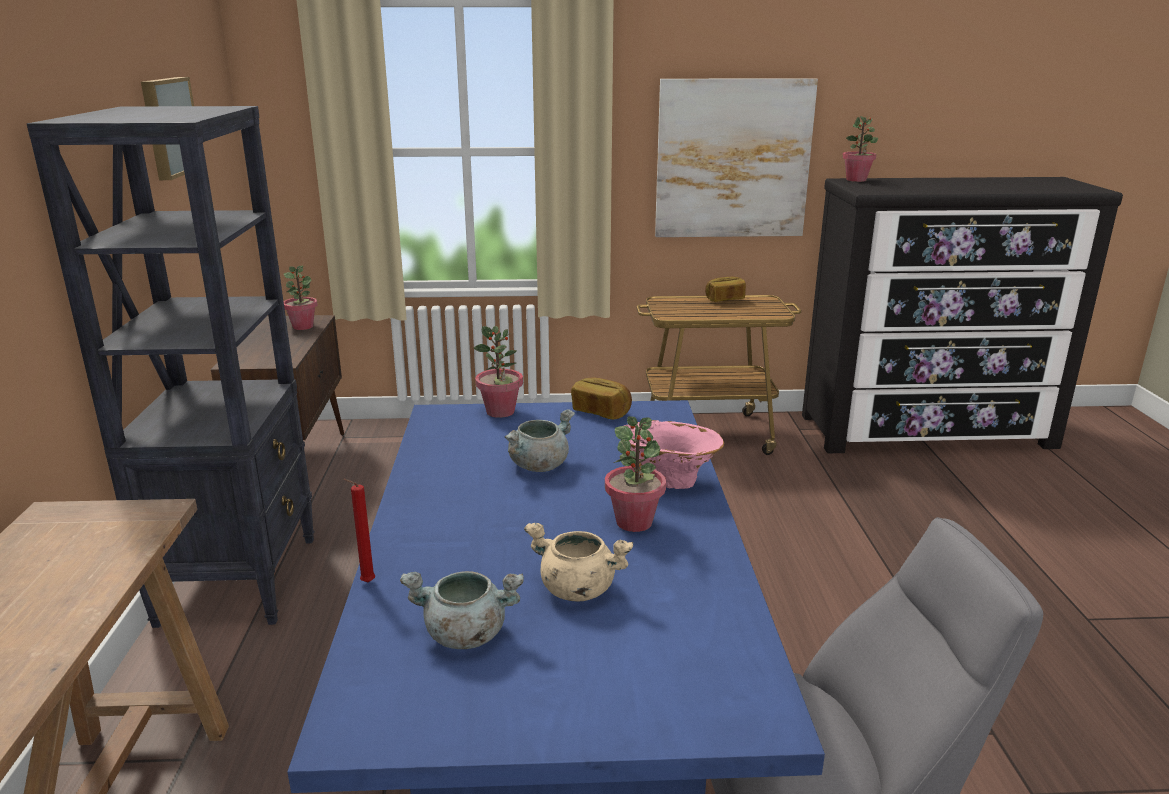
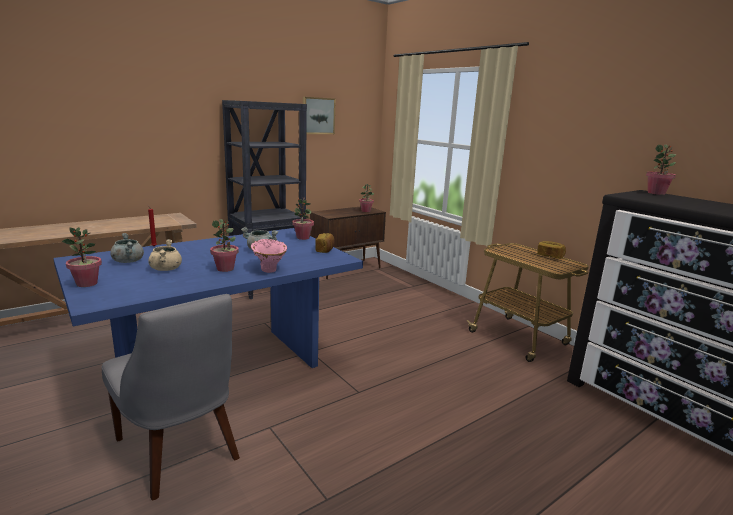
camera: 55 degrees right, 5 degrees down
picture [655,78,818,237] -> none
none -> potted plant [62,227,102,287]

